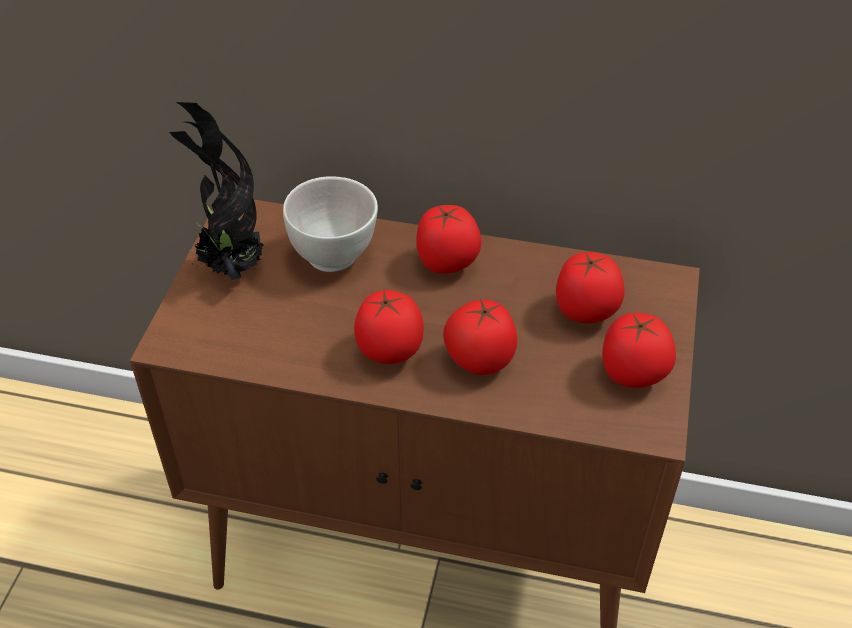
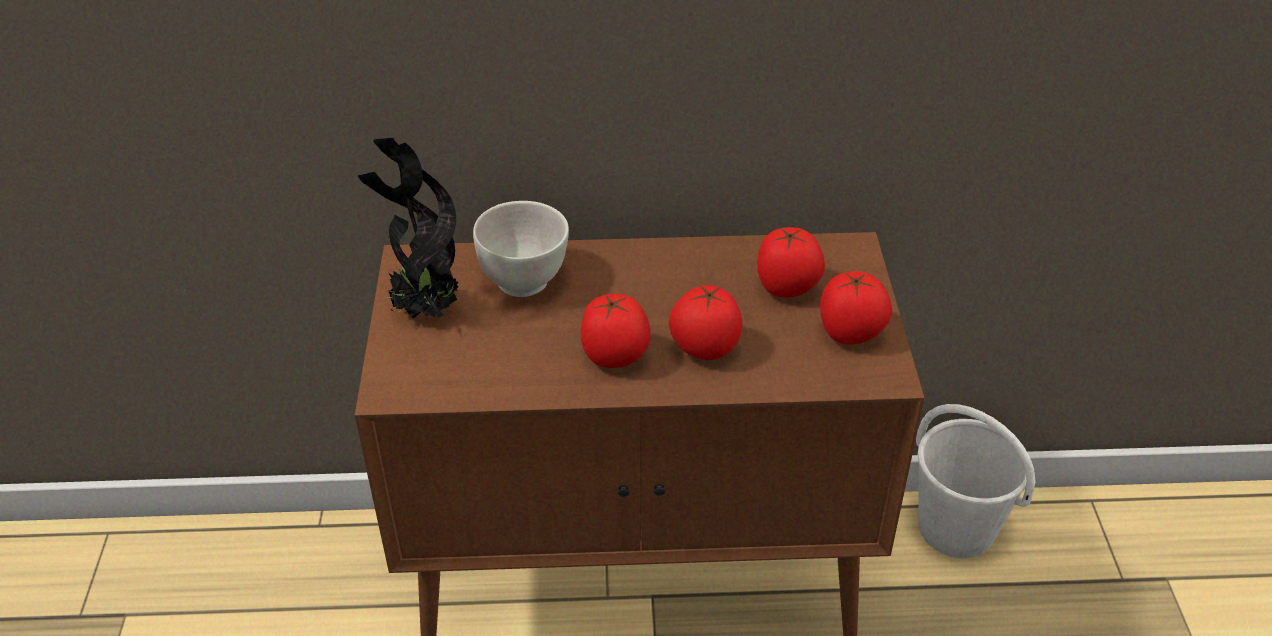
camera: 15 degrees left, 5 degrees down
tomato [416,205,482,274] -> none
none -> white bucket [916,404,1035,558]

